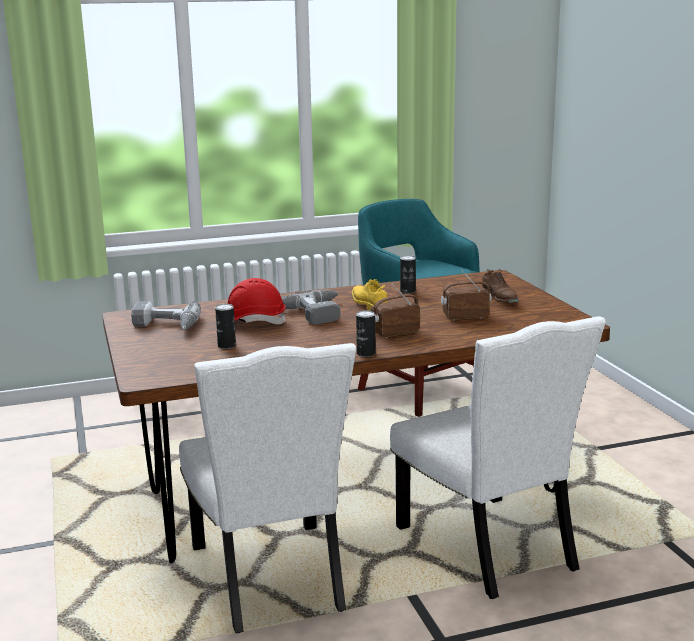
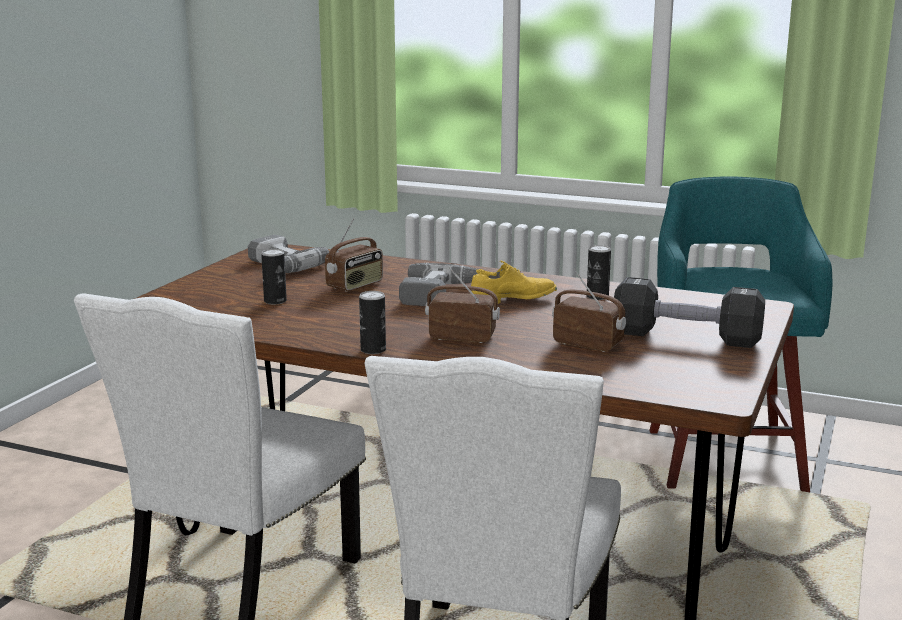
camera: 40 degrees right, 0 degrees up
red hard hat [228,278,287,324] -> radio [325,218,383,291]
yellow shoe [352,279,388,311] -> yellow shoe turned 60 degrees clockwise [471,260,557,304]
brown shoe [482,269,519,303] -> black dumbbell [614,277,765,348]

